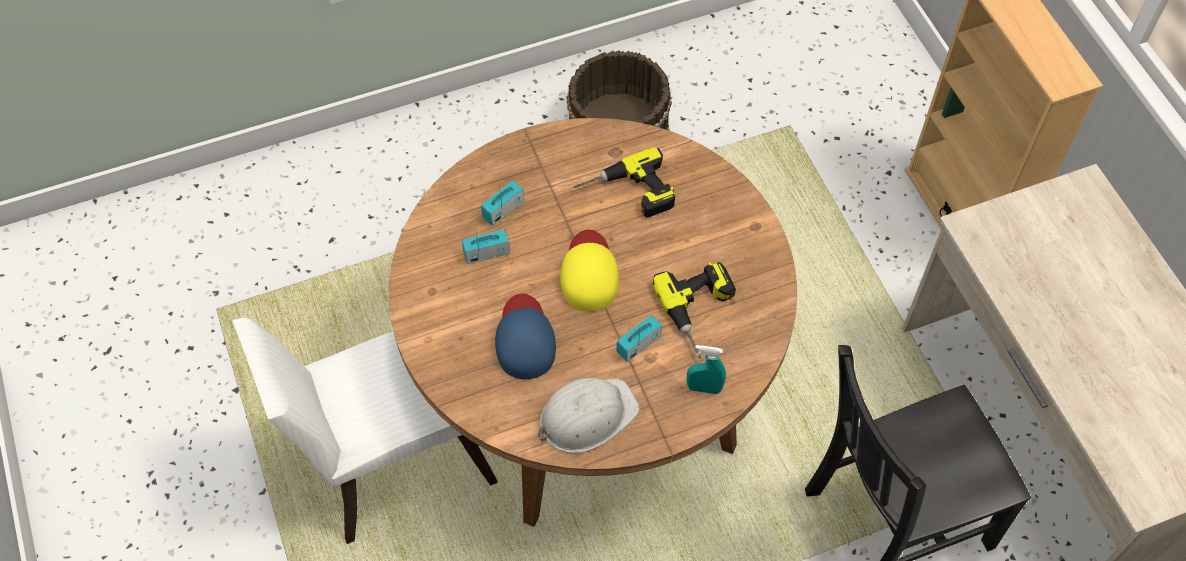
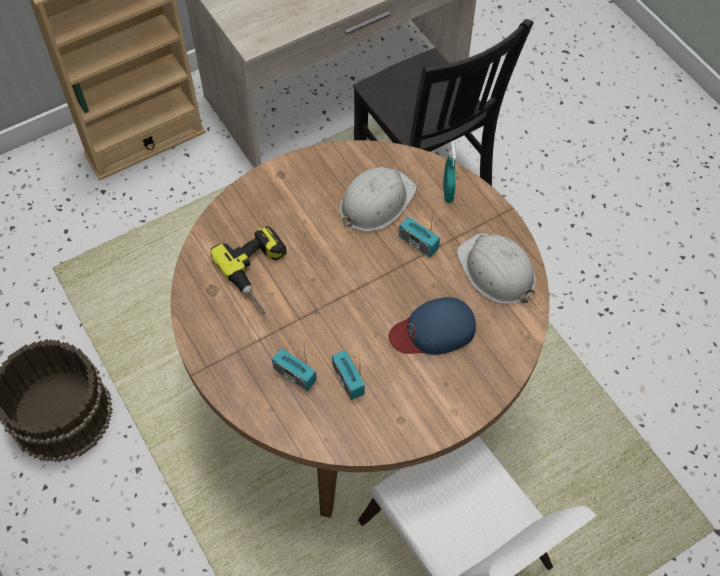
camera: 100 degrees left, 0 degrees up
yellow cap [560,230,619,311] -> none
power drill [653,262,736,359] -> white hard hat [340,167,417,231]

